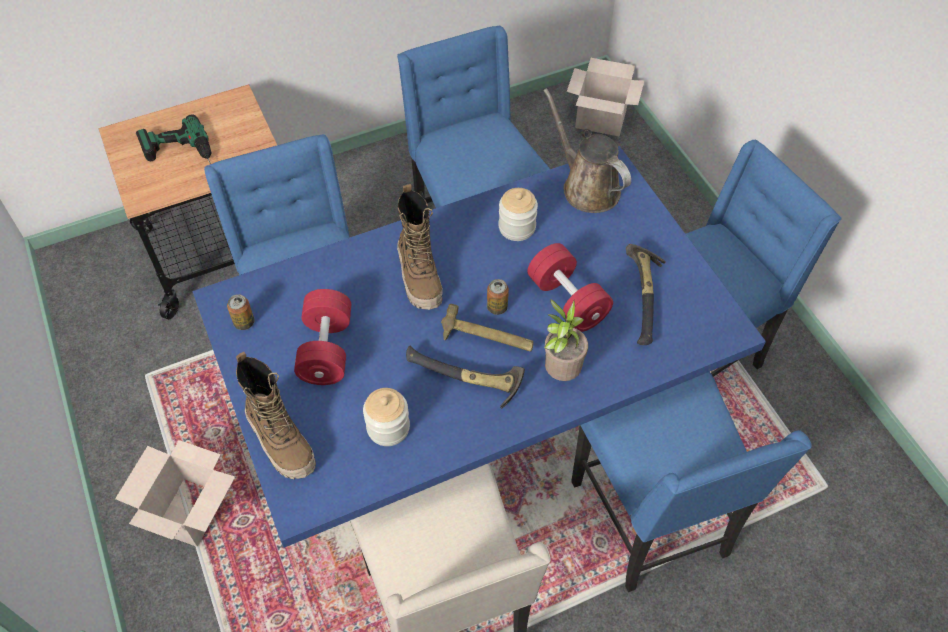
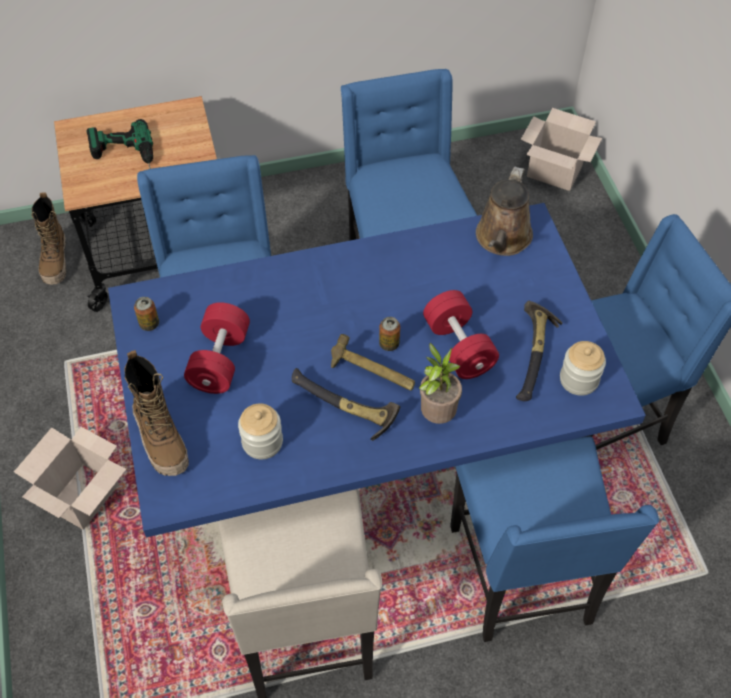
camera: 10 degrees right, 0 degrees up
boot [397,184,443,310] -> boot moved to [31,192,66,285]
jar [498,188,538,241] -> jar moved to [560,341,606,396]
brown watering can [544,88,631,213] -> brown watering can turned 135 degrees counterclockwise [476,167,533,256]

